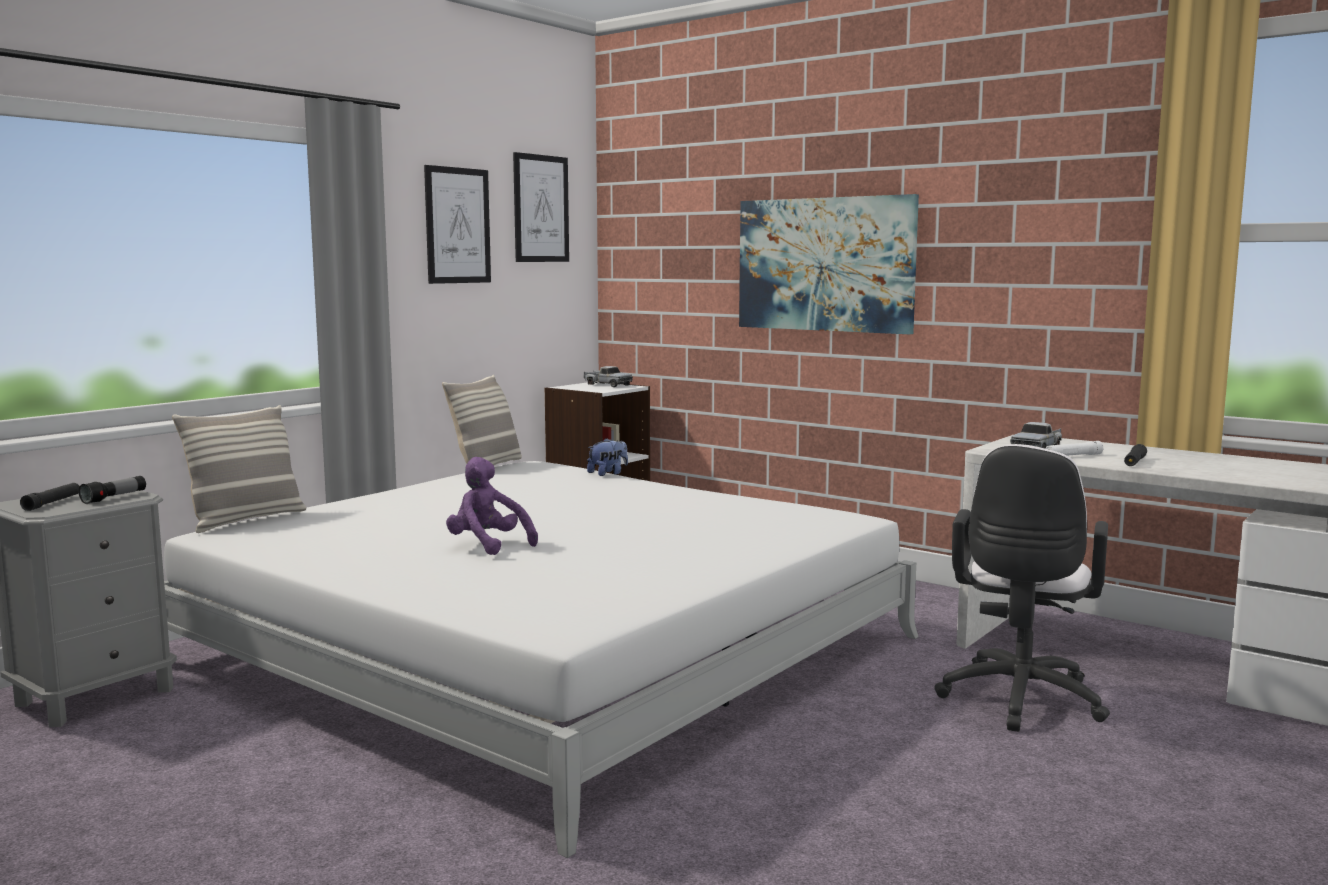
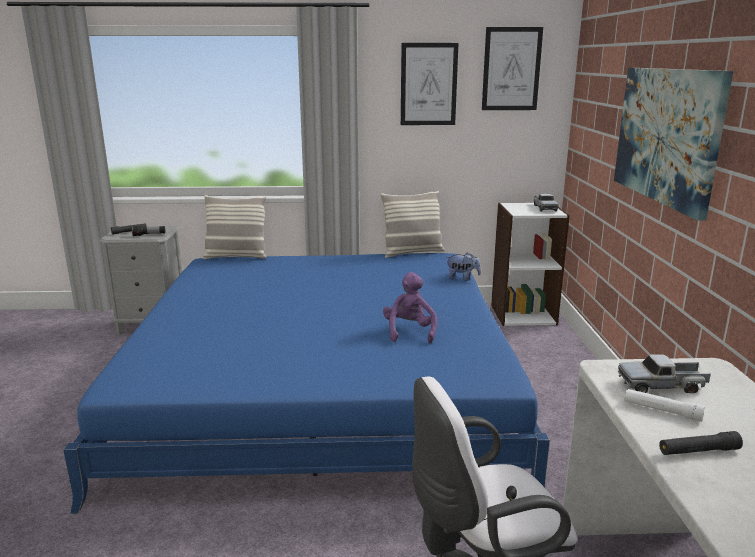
camera: 50 degrees right, 10 degrees up
white bed [164,461,919,858] -> blue bed [63,253,550,514]
purple plush toy [446,457,538,555] -> purple plush toy moved to [383,272,437,343]

